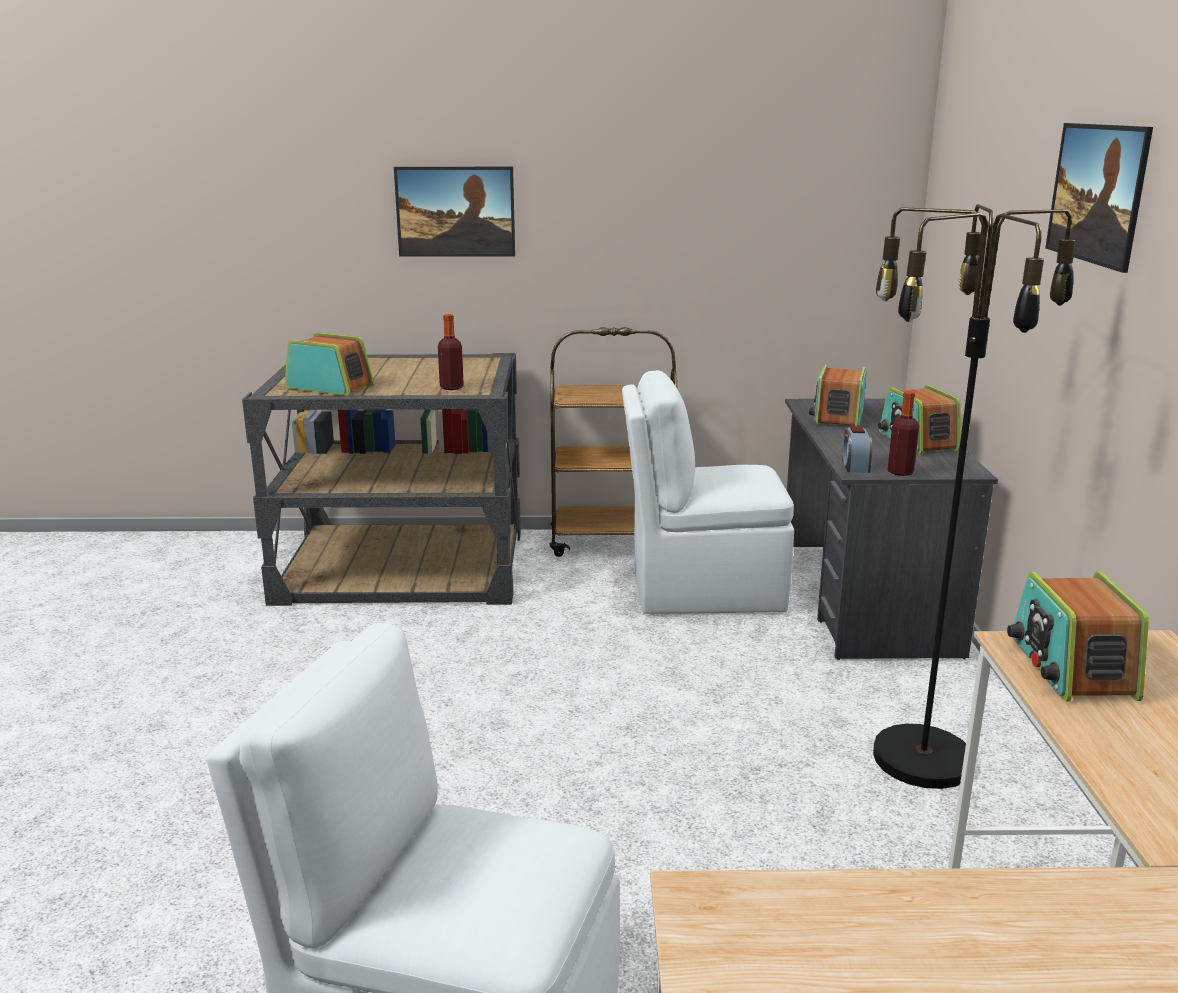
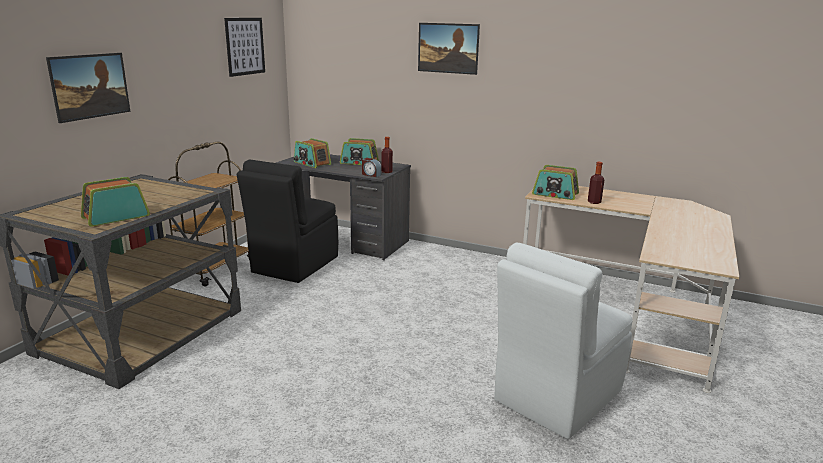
camera: 65 degrees left, 0 degrees up
bottle [438,314,464,390] -> bottle moved to [588,162,604,204]
white chair [622,370,794,614] -> black chair [237,159,338,283]
floor lamp [873,204,1075,789] -> none
none -> picture [224,18,265,77]

